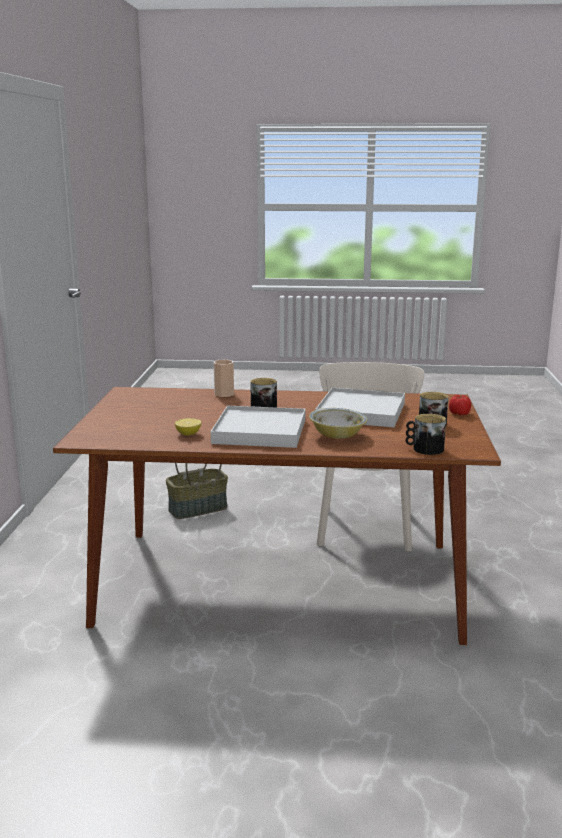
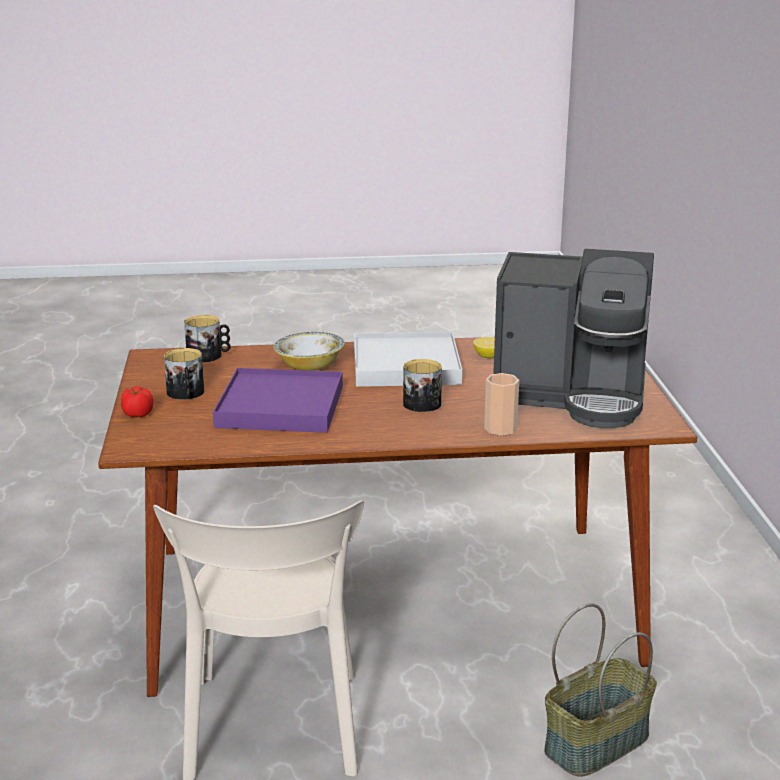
camera: 170 degrees right, 5 degrees up
white tray [315,388,405,427] -> purple tray [213,368,343,433]
none -> coffee machine [493,249,654,428]

